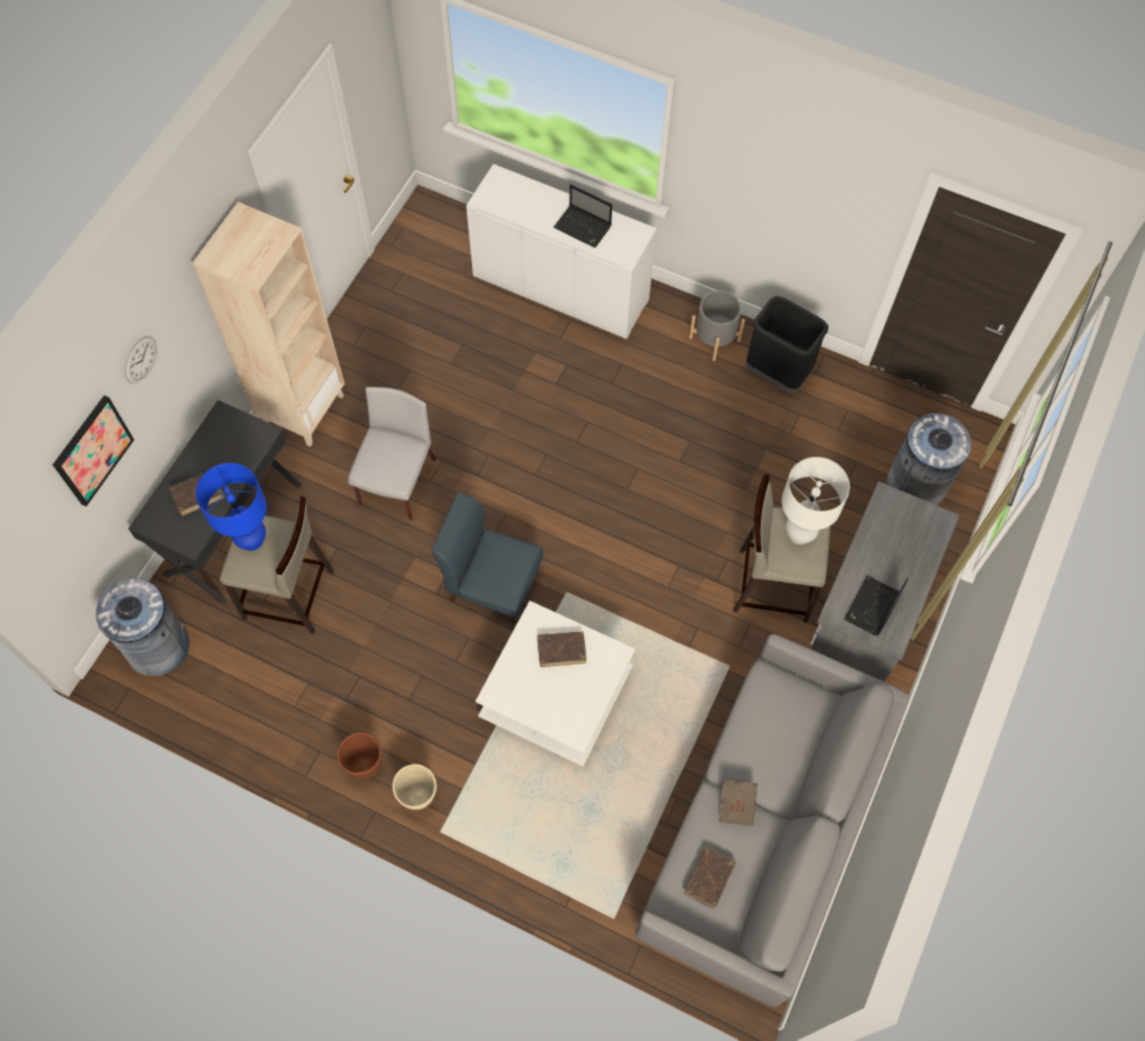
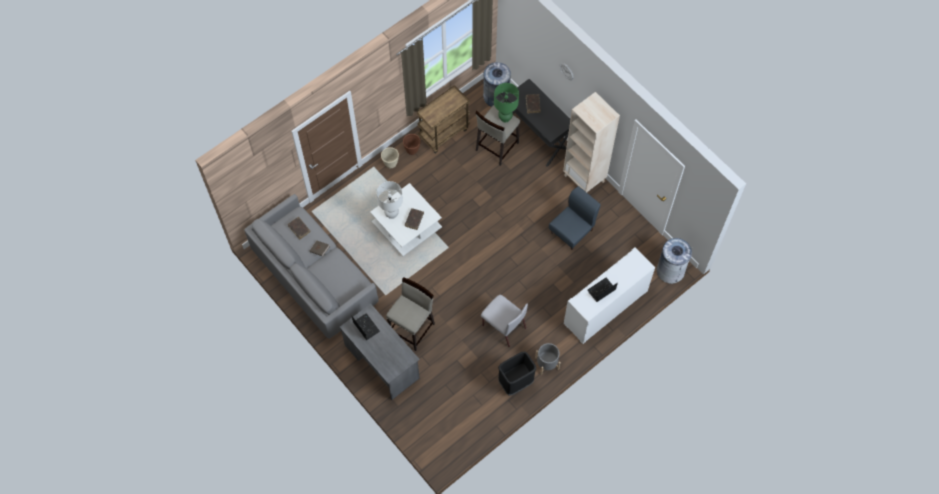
camera: 115 degrees right, 0 degrees up
picture [53,395,134,506] -> none
blue table lamp [196,463,267,551] -> green table lamp [494,83,519,123]
grey chair [348,387,436,521] -> grey chair moved to [481,295,528,347]
blue chair [431,493,543,623] -> blue chair moved to [549,186,601,250]
white table lamp [782,457,850,545] -> white table lamp moved to [377,181,403,219]
grey trash can [887,413,971,506] -> grey trash can moved to [656,238,692,284]
none -> brown cart [417,85,470,154]

